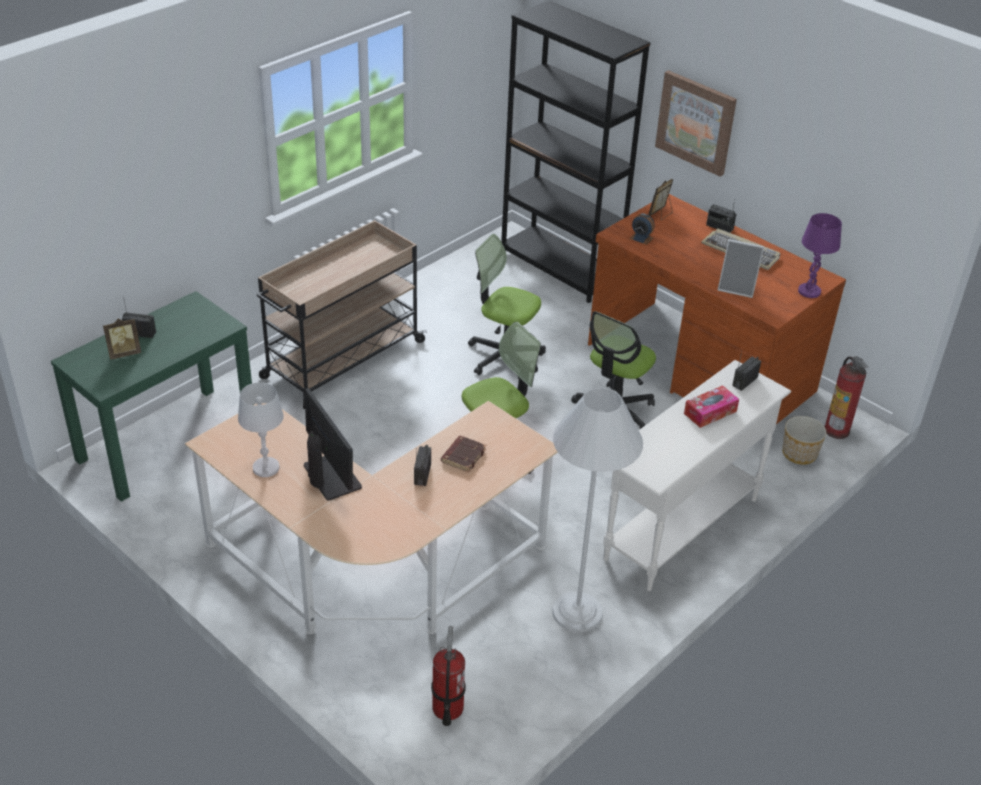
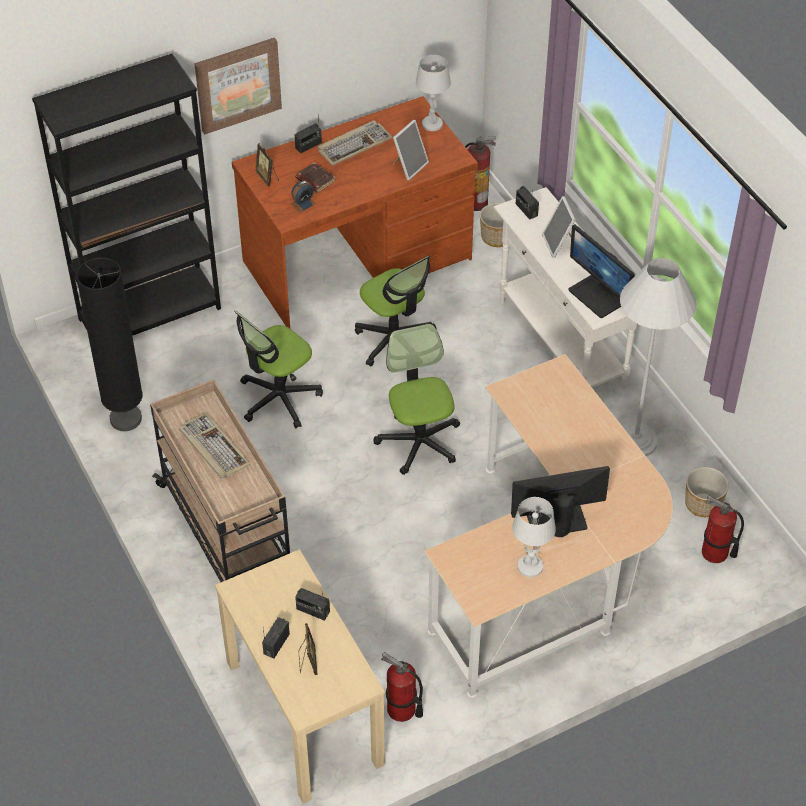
camera: 70 degrees left, 10 degrees up
green console table [51,291,254,502] -> beige console table [215,549,385,804]
radio [414,445,431,486] -> radio moved to [295,588,330,621]
brown book [441,436,486,472] -> brown book moved to [295,162,336,193]
tissue box [684,385,739,428] -> picture frame [542,196,576,258]
purple table lamp [798,213,842,298] -> white table lamp [416,55,451,131]
none -> black floor lamp [76,257,143,431]
none -> keyboard [179,412,250,478]
none -> fire extinguisher [381,652,423,722]
none -> monitor [569,224,635,318]
none -> planter [685,467,729,517]

